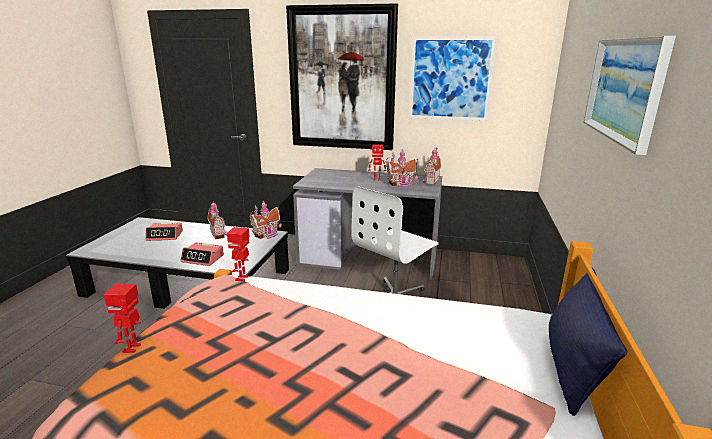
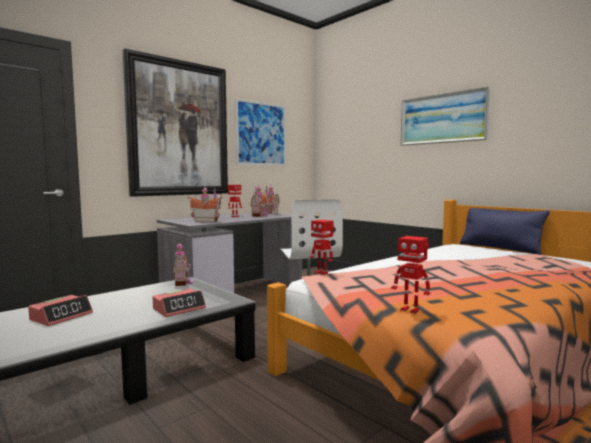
camera: 55 degrees left, 15 degrees down
toy house [208,202,228,240] -> toy house moved to [188,186,223,222]

